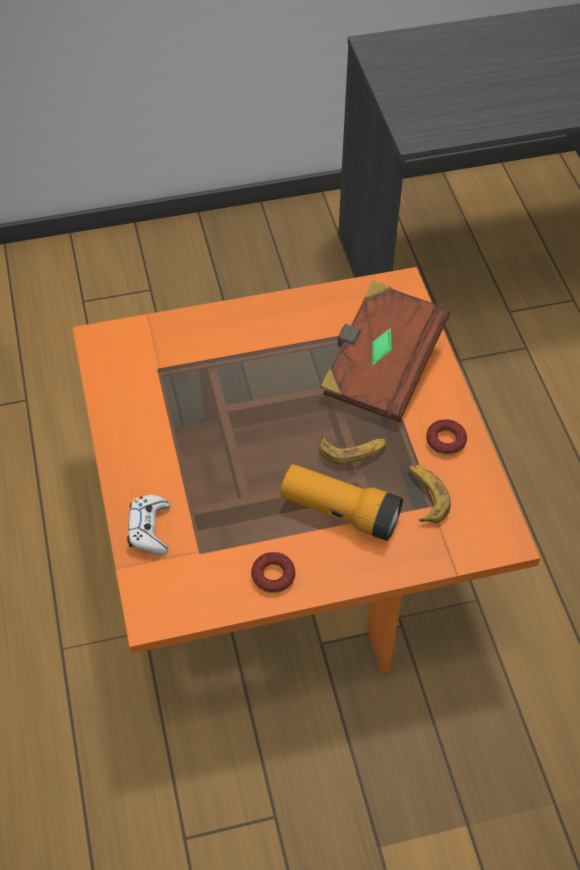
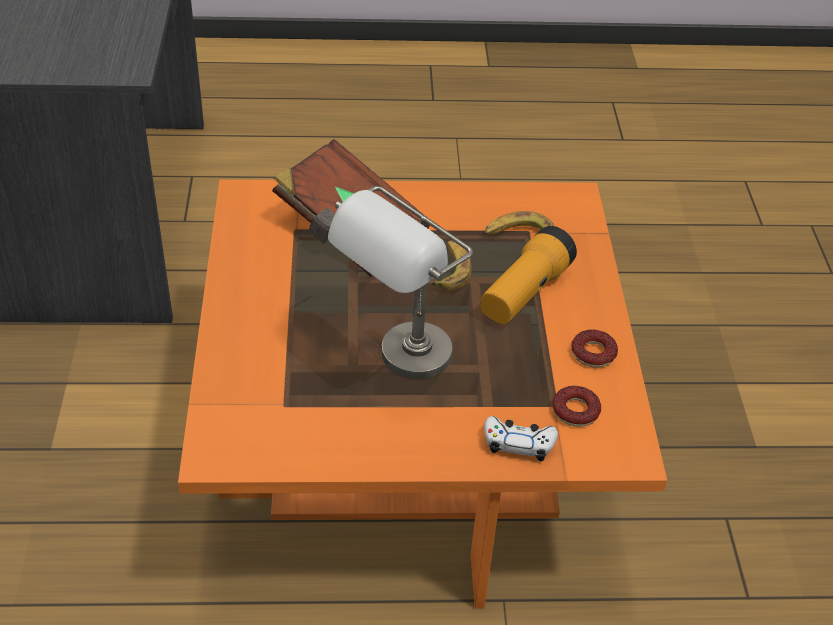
camera: 80 degrees left, 10 degrees down
donut [426,419,467,455] -> donut moved to [552,386,601,427]
none -> grey table lamp [328,186,473,379]

